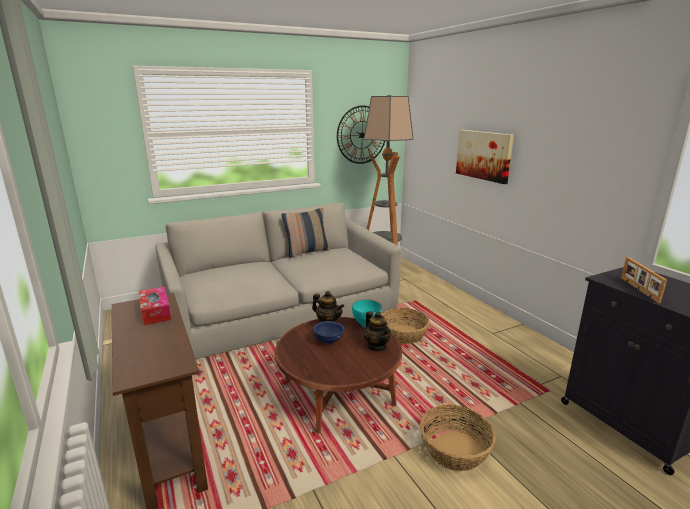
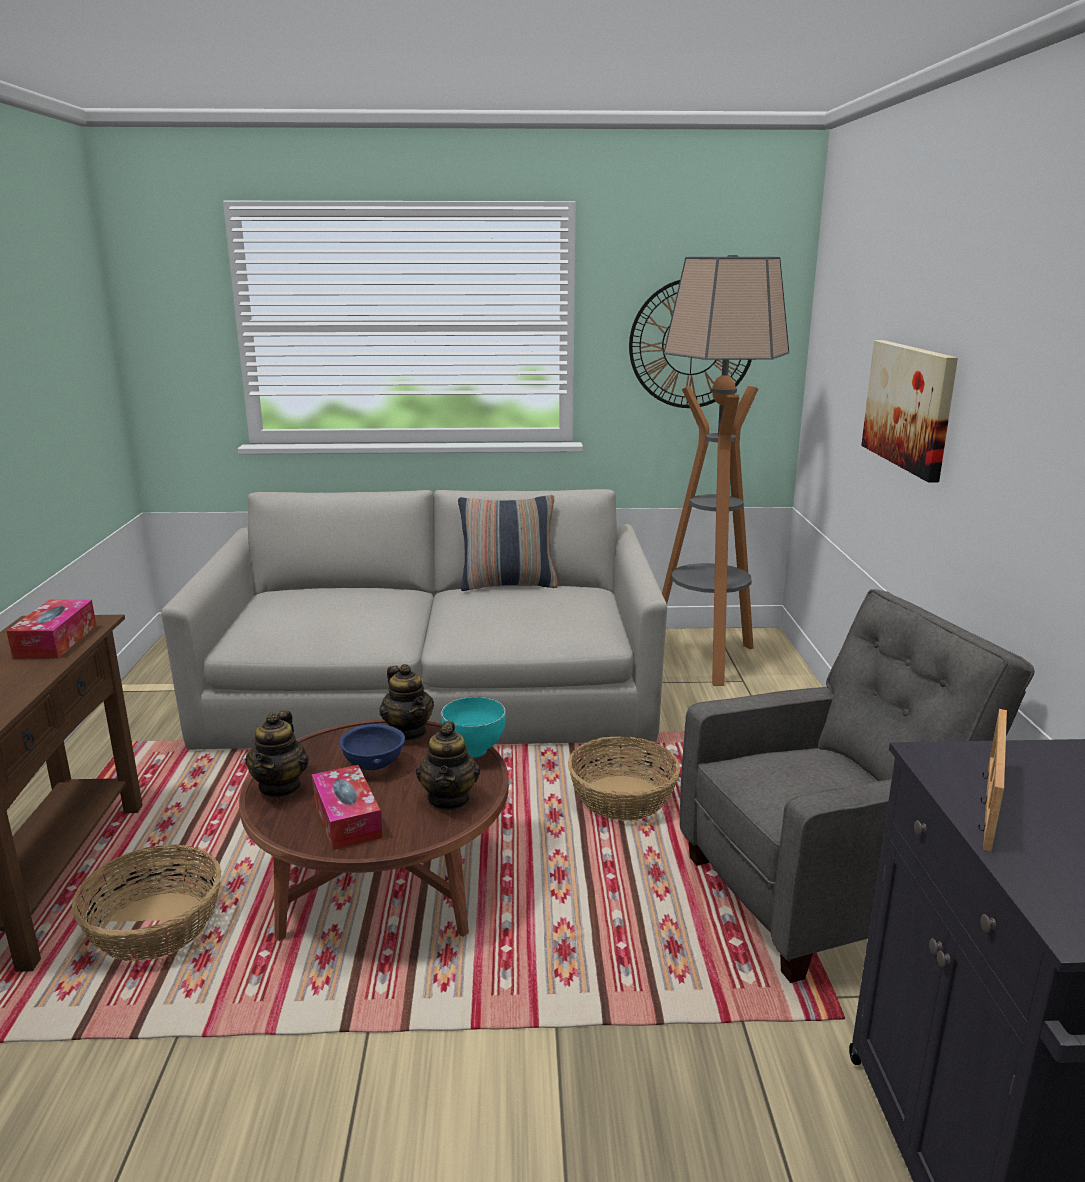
camera: 25 degrees right, 0 degrees up
basket [420,405,496,471] -> basket moved to [72,844,222,961]
none -> teapot [245,710,309,798]
none -> tissue box [312,765,383,850]
none -> grey armchair [680,589,1035,983]

